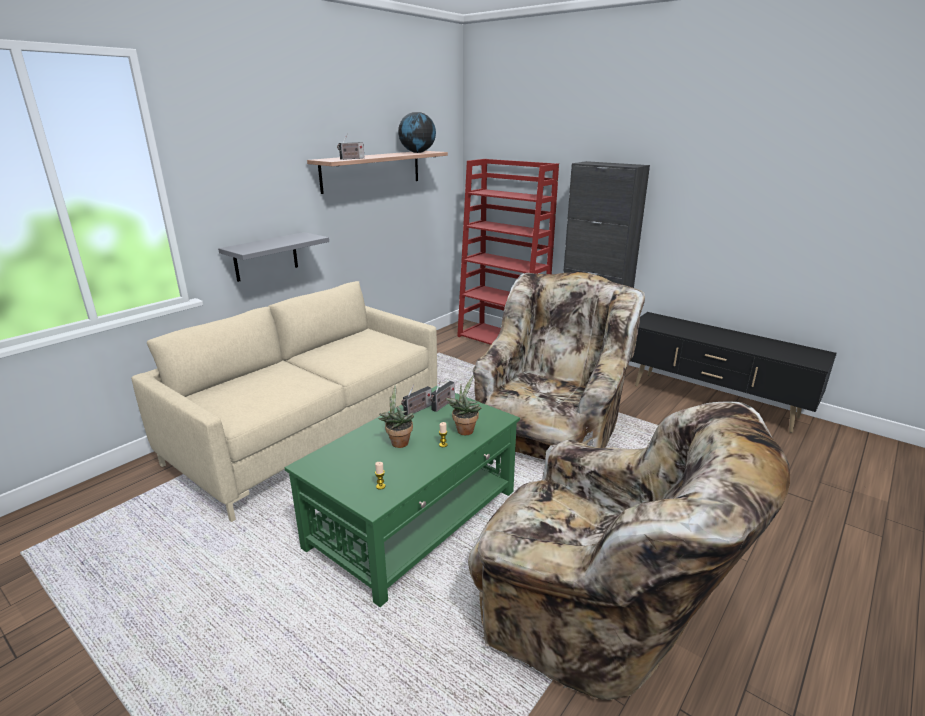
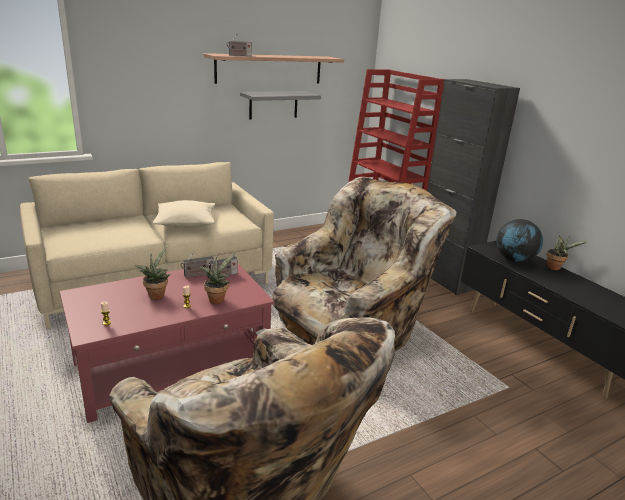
camera: 20 degrees right, 0 degrees up
grey shelf [218,232,329,282] -> grey shelf moved to [240,91,321,119]
green coffee table [284,386,520,607] -> red coffee table [60,263,274,423]
globe [398,112,436,153] -> globe moved to [496,219,543,262]
none -> beige pillow [152,200,215,228]
none -> potted plant [546,235,587,270]

